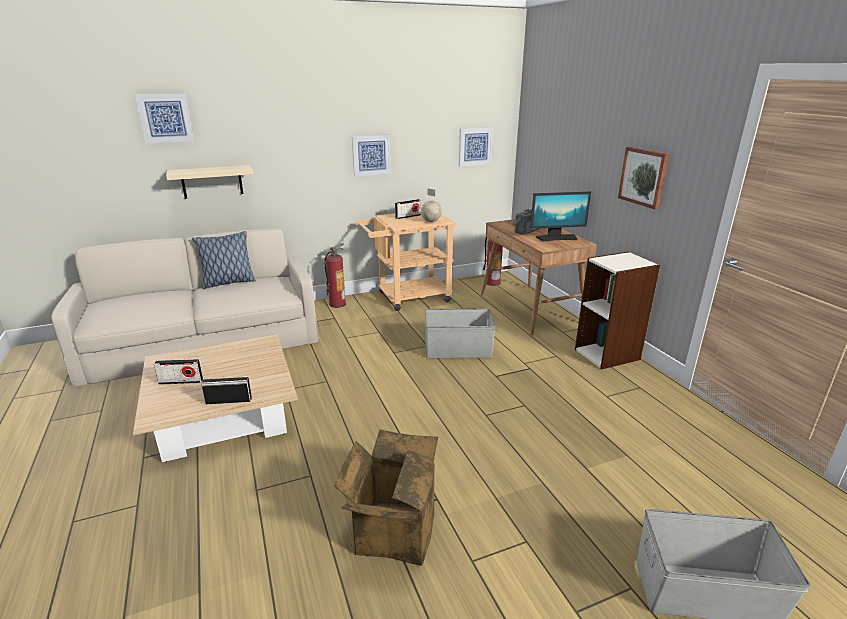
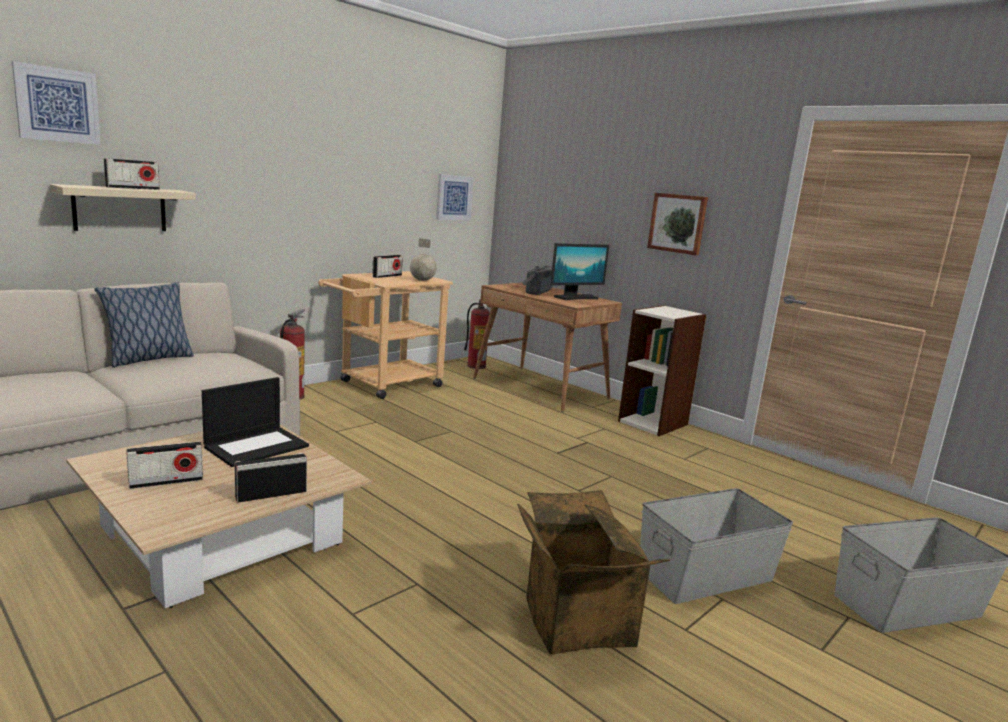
camera: 25 degrees left, 10 degrees down
picture [352,134,391,177] -> none
grey storage box [424,308,496,358] -> grey storage box moved to [640,488,793,604]
none -> radio [104,158,160,190]
none -> laptop [202,377,309,467]

